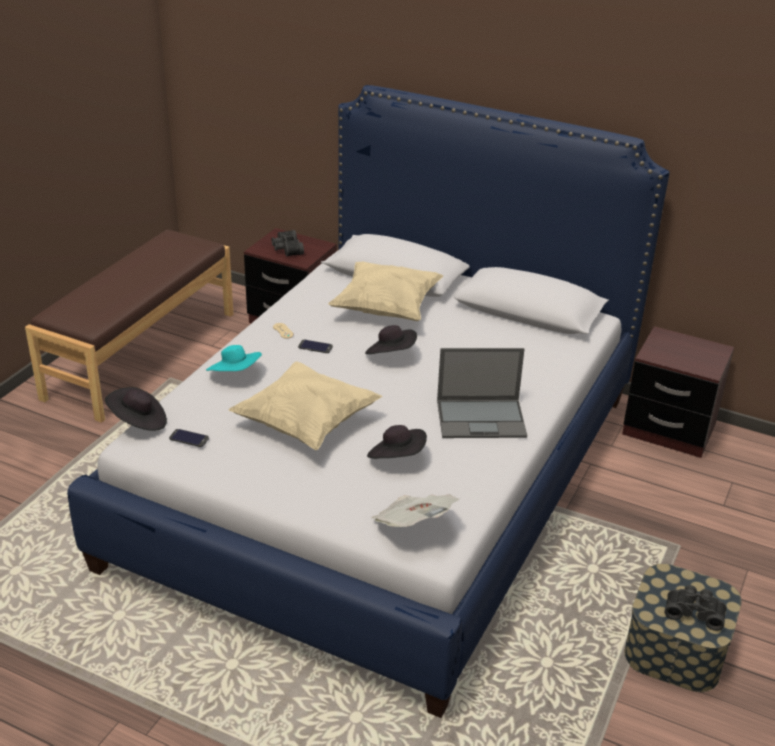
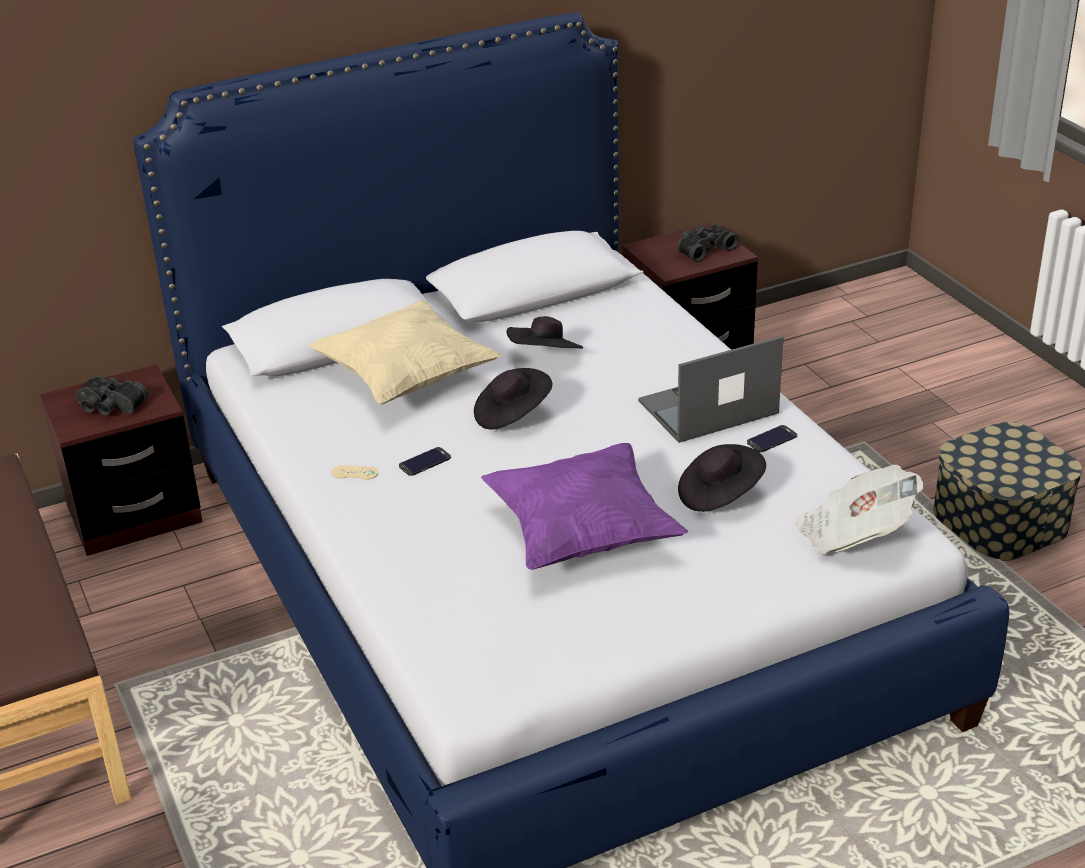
camera: 50 degrees left, 0 degrees up
black hat [105,387,167,431] -> black hat moved to [507,316,583,349]
phone [169,429,209,447] -> phone moved to [747,425,797,452]
turquoise hat [206,345,262,371] -> none
beige pillow [228,361,382,451] -> purple pillow [481,443,688,570]
laptop [437,348,527,438] -> laptop turned 150 degrees counterclockwise [638,336,784,443]
black binoculars [664,585,726,631] -> black binoculars moved to [678,224,739,262]

